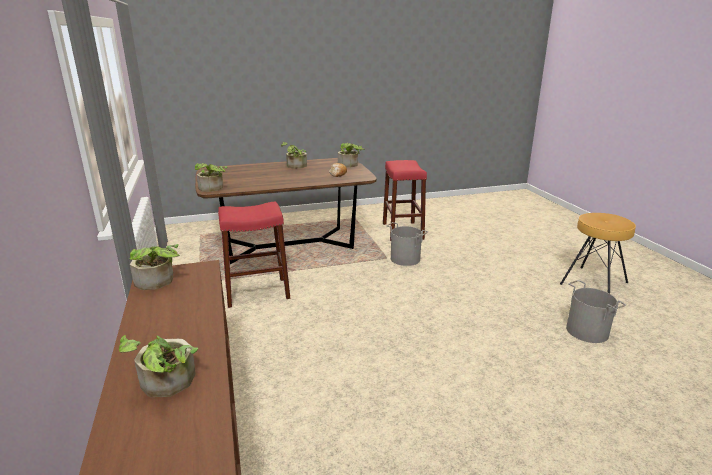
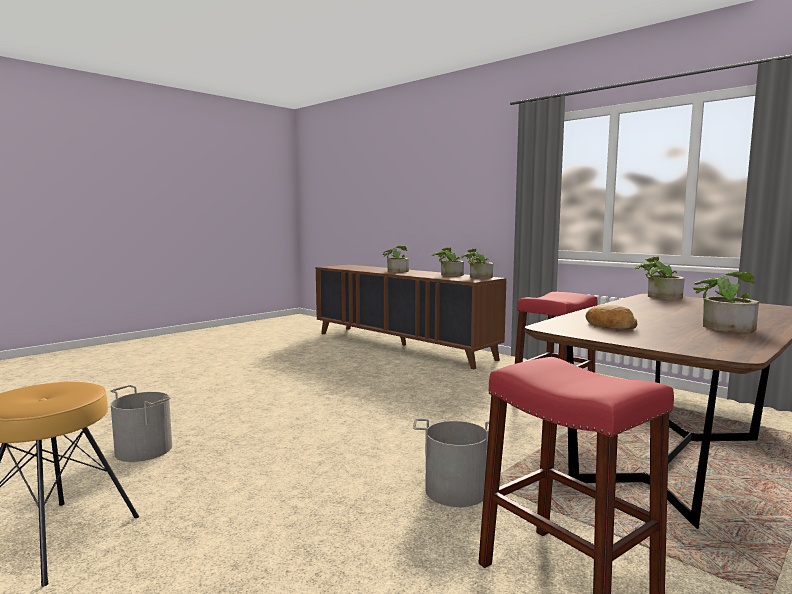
camera: 150 degrees right, 15 degrees down
potted plant [338,143,365,167] -> potted plant moved to [432,248,464,276]

